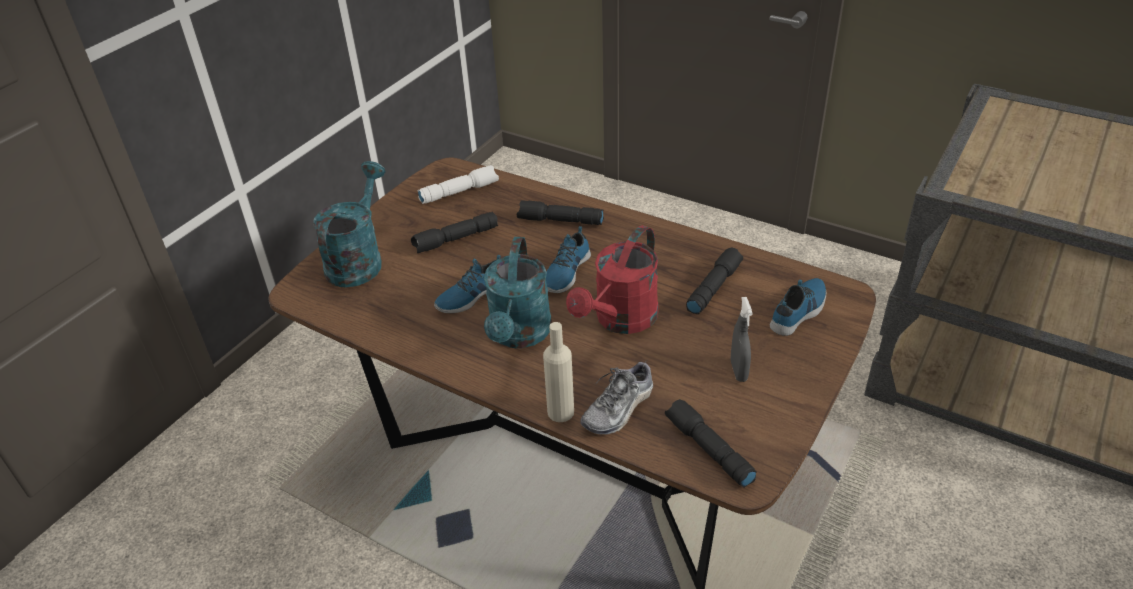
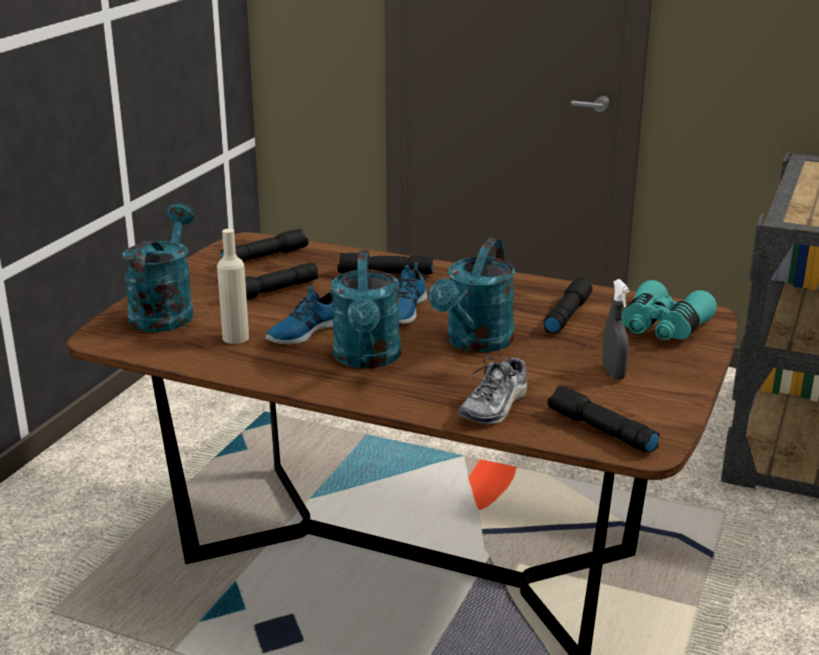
camera: 10 degrees left, 15 degrees down
white flashlight [417,165,499,204] -> black flashlight [221,229,308,262]
beige bottle [543,322,574,422] -> beige bottle moved to [217,229,249,344]
red watering can [566,225,658,334] -> turquoise watering can [429,238,515,352]
shoe [770,278,826,336] -> turquoise binoculars [622,280,717,340]

